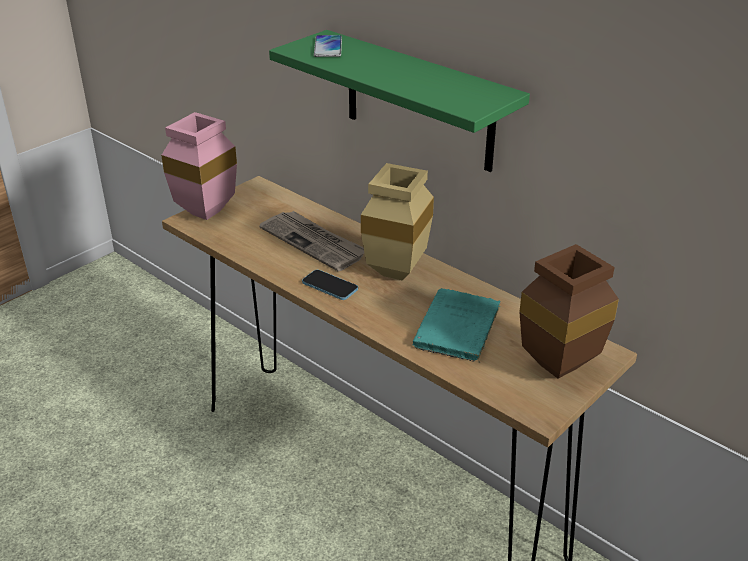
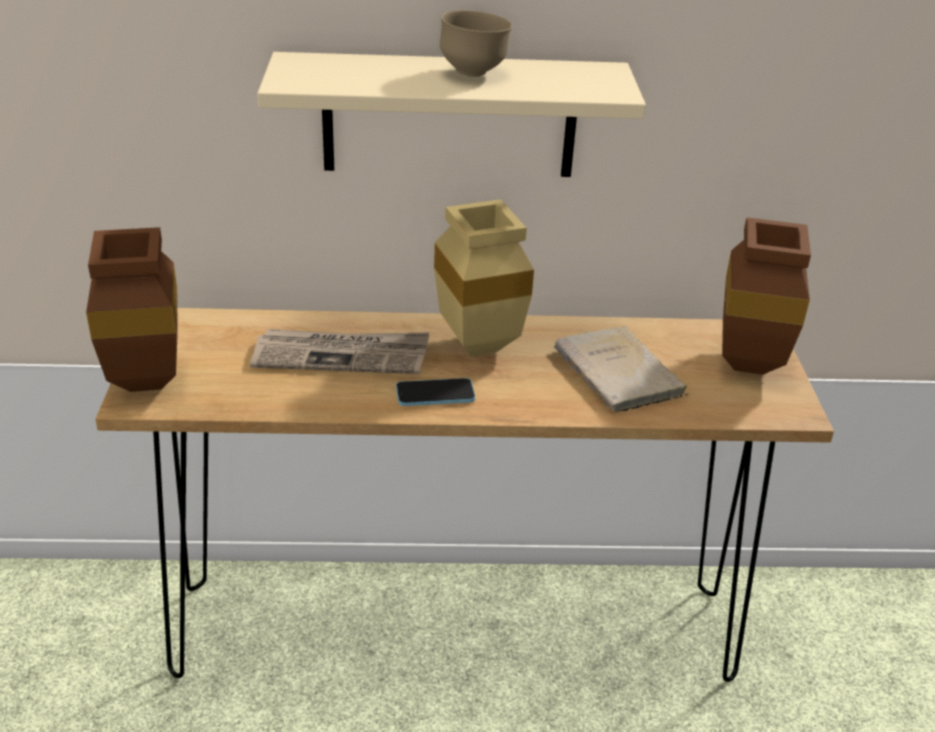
camera: 45 degrees left, 0 degrees up
pink vase [161,112,237,220] -> brown vase [86,227,177,392]
green shelf [269,30,530,172] -> beige shelf [257,52,646,177]
phone [314,35,342,57] -> none
turquoise book [413,288,501,363] -> beige book [554,326,688,412]
none -> brown bowl [440,10,512,77]

